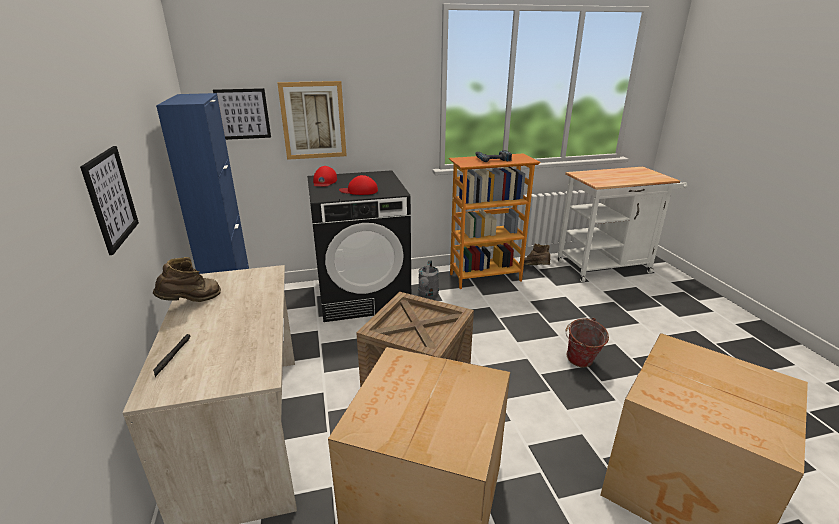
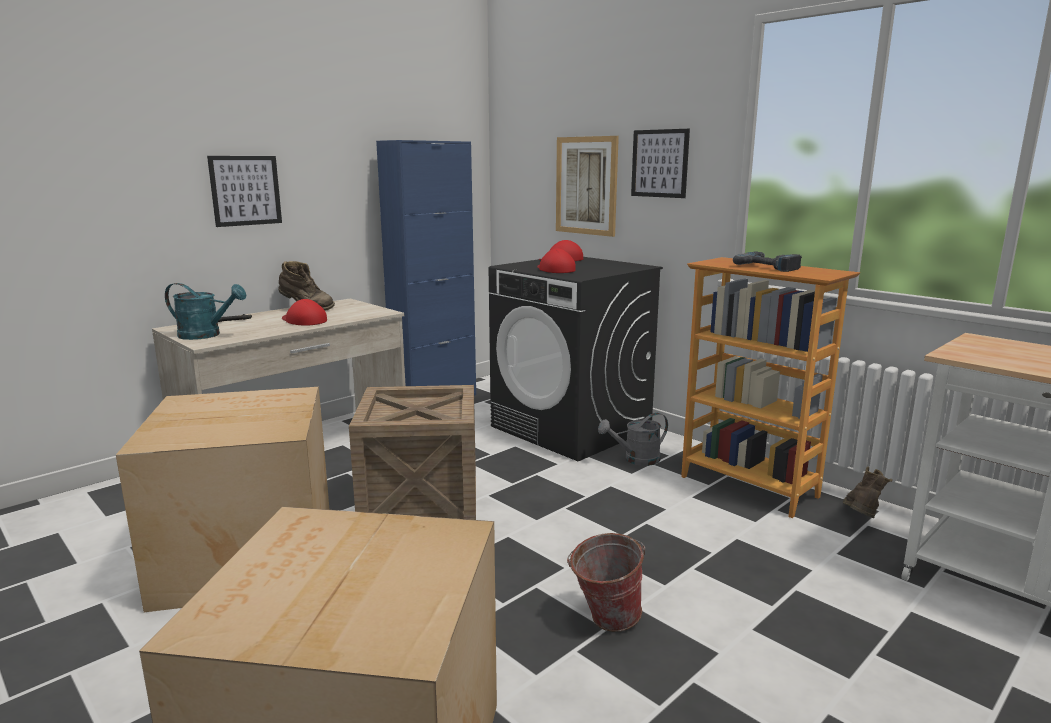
camera: 60 degrees right, 10 degrees down
picture [213,88,271,140] -> picture moved to [631,129,690,198]
none -> turquoise watering can [165,283,247,340]
none -> red cap [282,299,327,326]

